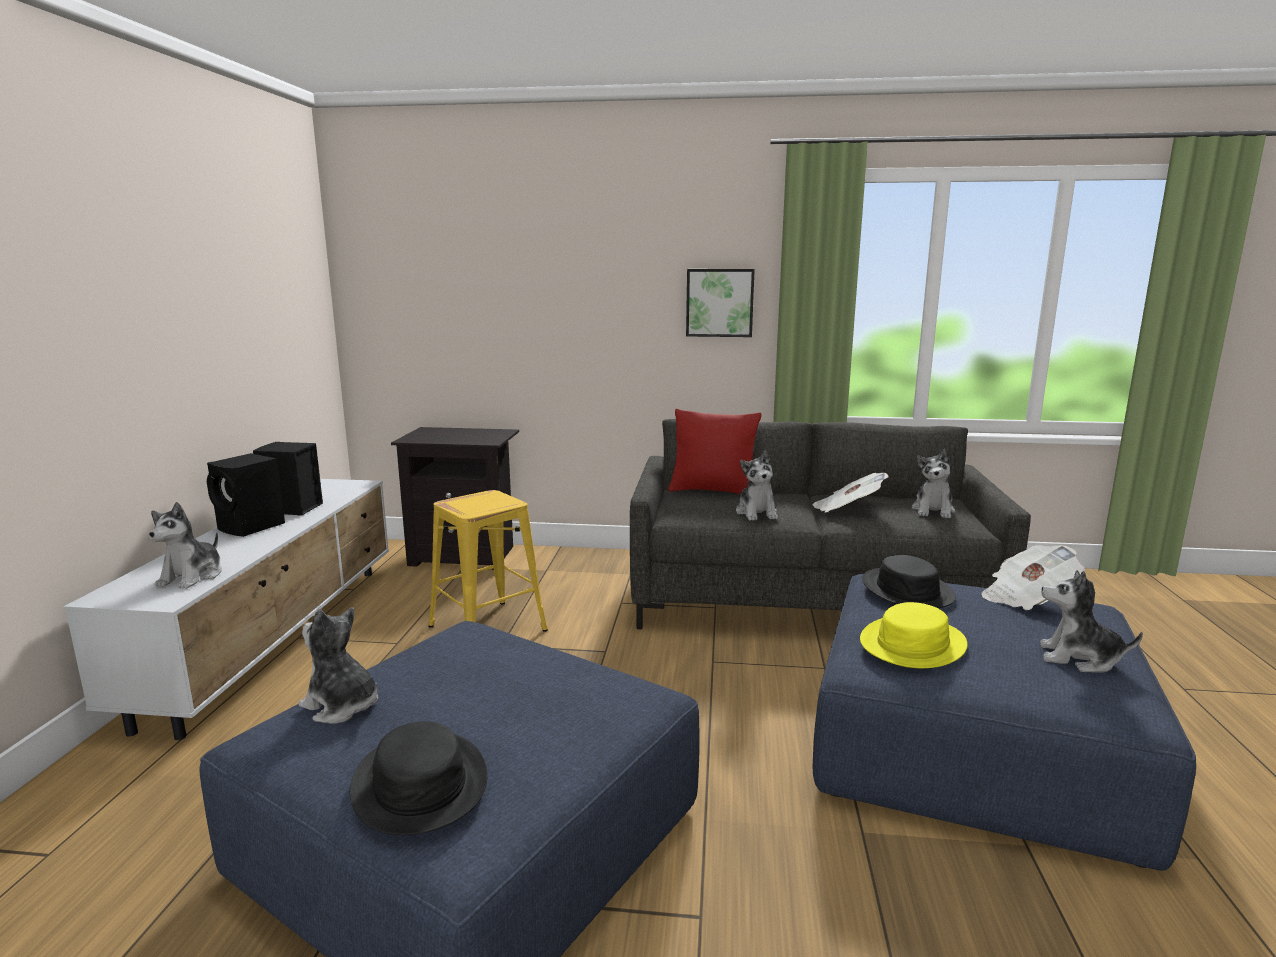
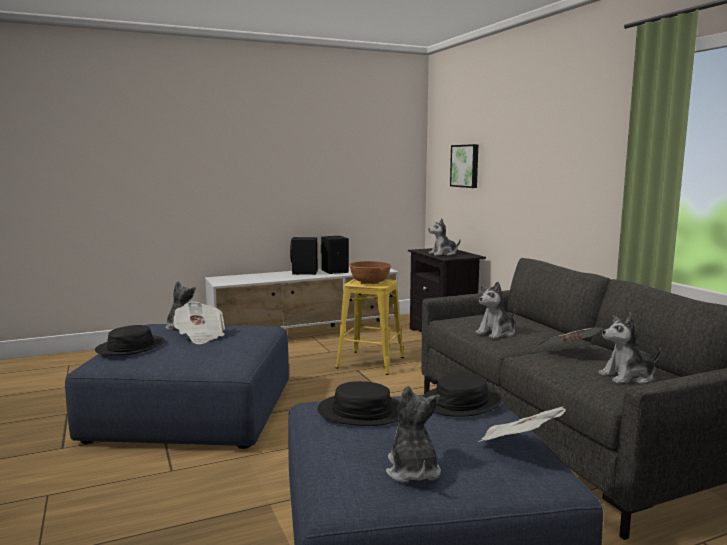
camera: 60 degrees right, 5 degrees down
plush toy [149,502,222,589] -> plush toy moved to [428,219,461,256]
red pillow [668,409,762,494] -> none
picture [686,269,755,337] -> picture moved to [450,144,478,188]
yellow hat [860,602,968,668] -> black hat [317,381,399,426]
none -> newspaper [173,301,225,344]
none -> brown bowl [349,261,391,284]

